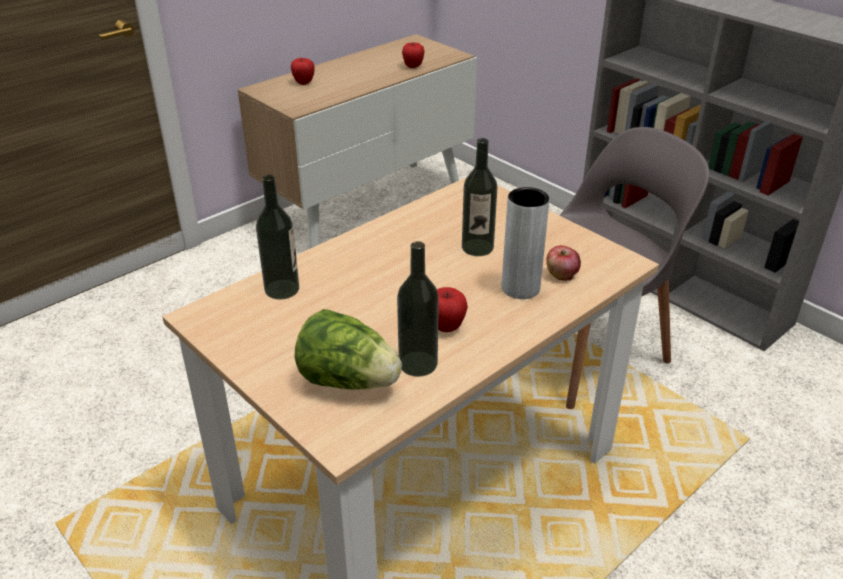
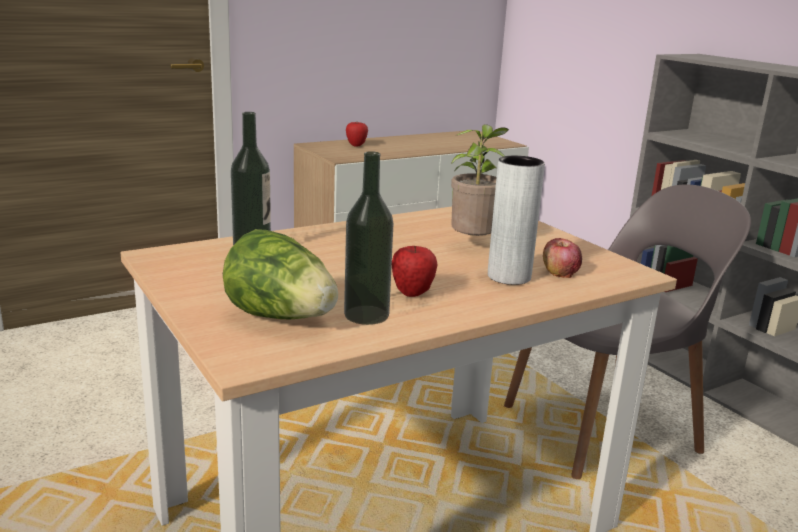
camera: 10 degrees right, 15 degrees down
apple [402,42,424,68] -> none
bottle [462,138,497,256] -> potted plant [451,124,509,236]

